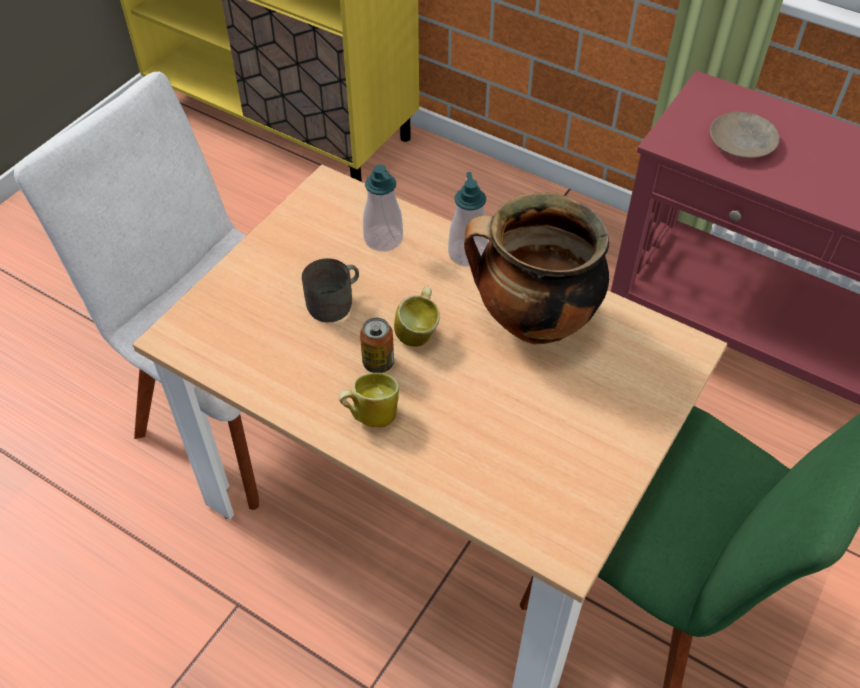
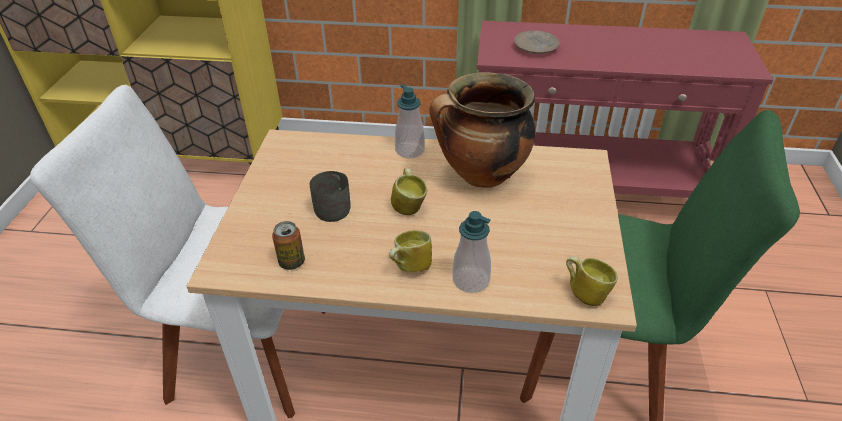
camera: 25 degrees left, 10 degrees down
can [360,318,394,373] -> can moved to [272,221,305,270]
soap dispenser [363,165,403,251] -> soap dispenser moved to [452,211,491,293]
none -> mug [566,256,618,306]

